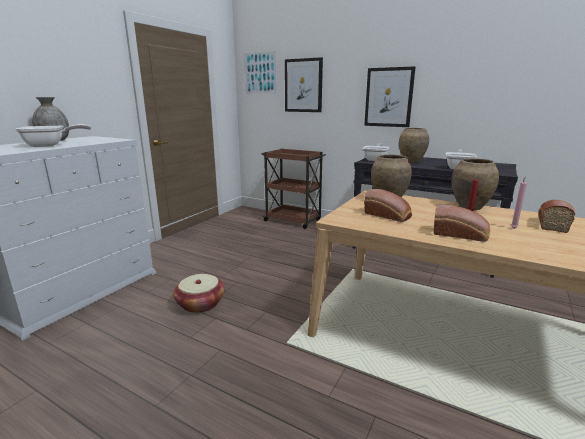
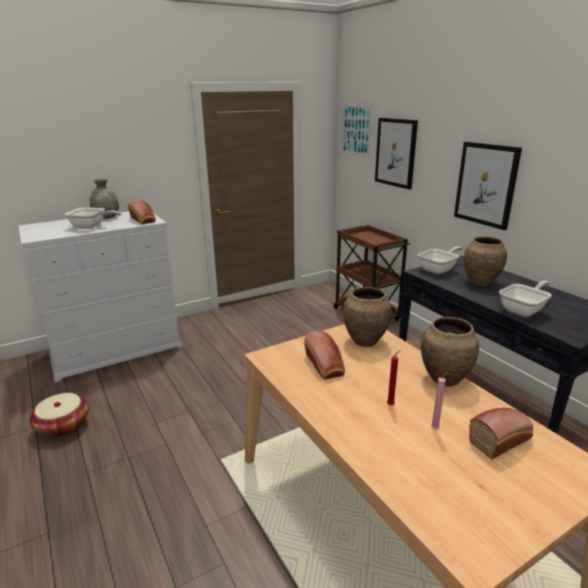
camera: 30 degrees right, 5 degrees up
basket [173,274,225,313] -> basket moved to [29,393,89,438]
bread [434,205,490,242] -> bread moved to [128,200,156,224]

